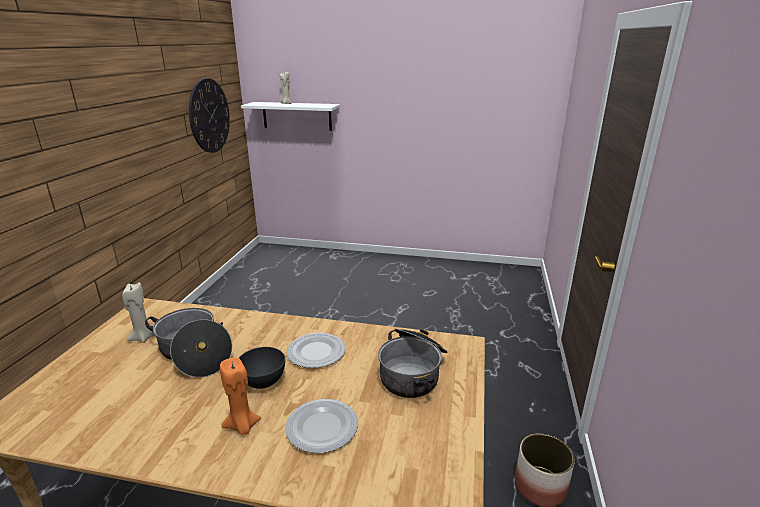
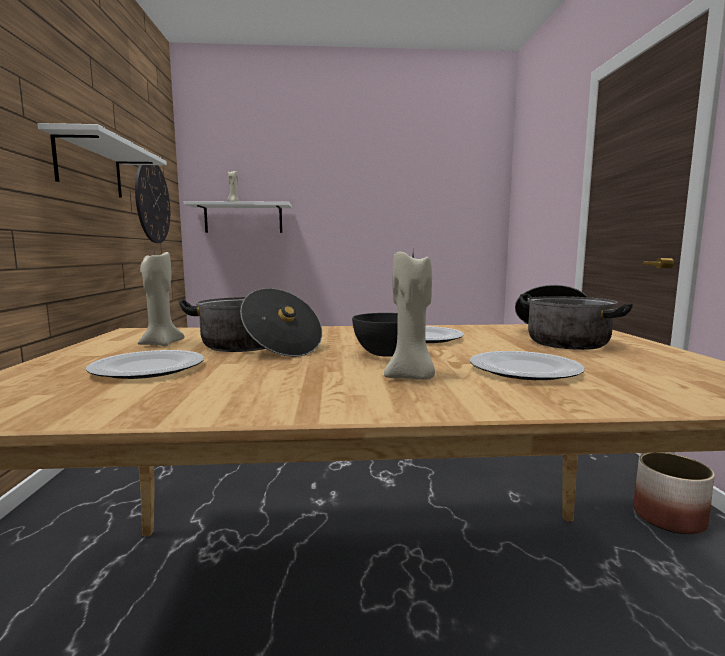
camera: 15 degrees left, 15 degrees down
orange candle [220,358,261,435] -> beige candle [384,252,435,380]
none -> white shelf [38,123,167,198]
none -> plate [86,350,204,379]

